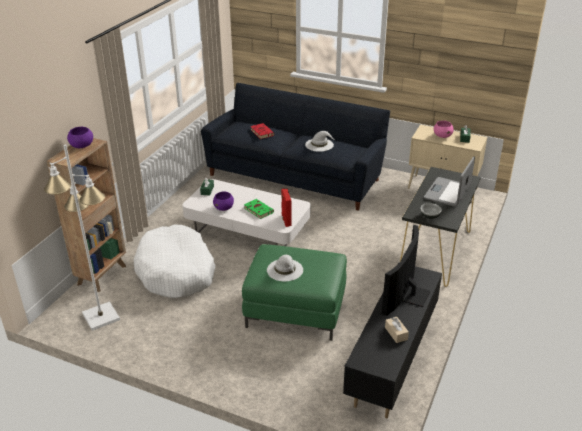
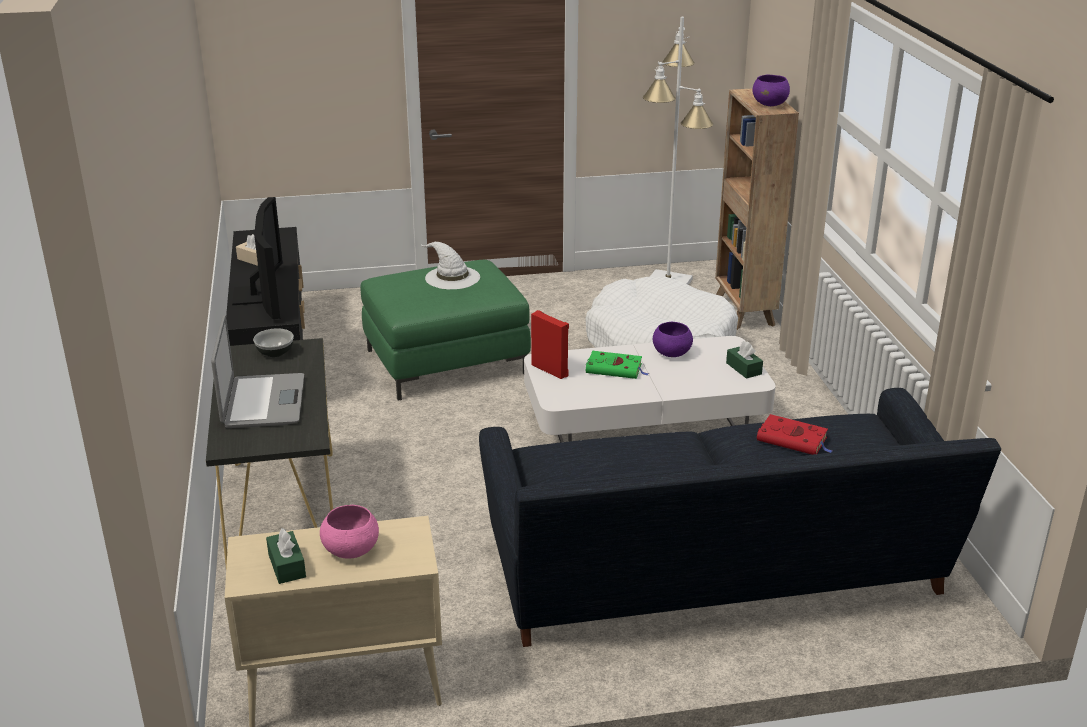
camera: 145 degrees right, 5 degrees down
white hat [305,131,335,152] -> none

